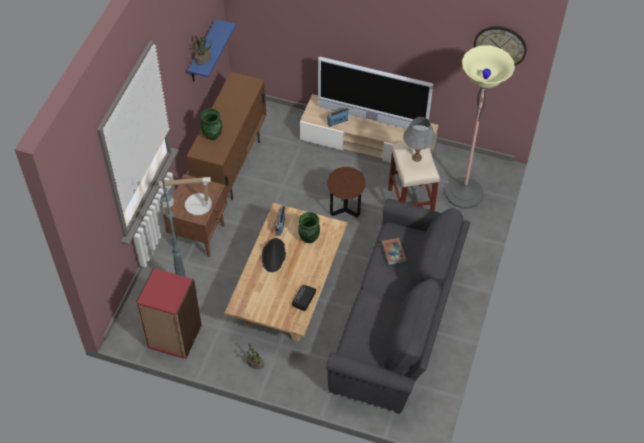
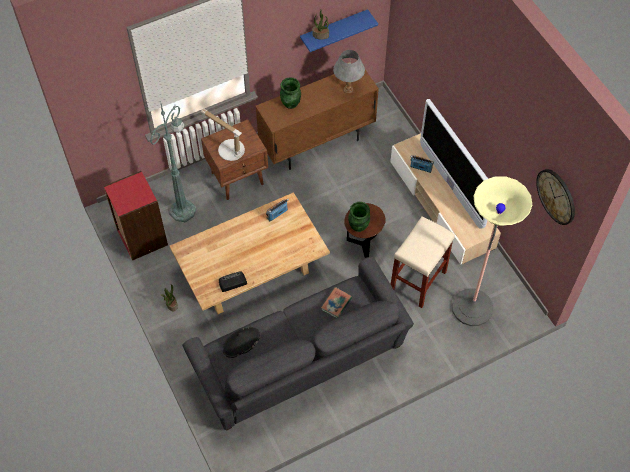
camera: 45 degrees right, 5 degrees up
black hat [262,238,286,272] -> black hat moved to [223,327,260,358]
green vase [298,212,320,243] -> green vase moved to [348,202,370,232]
grey table lamp [403,117,436,162] -> grey table lamp moved to [333,50,365,94]

